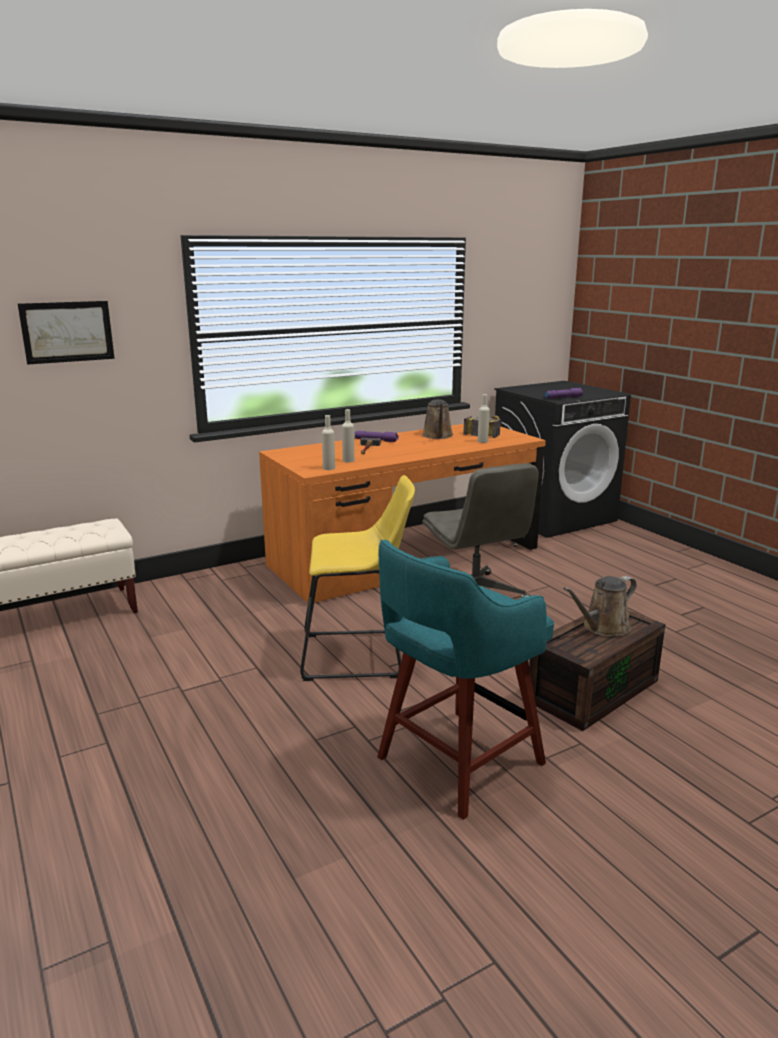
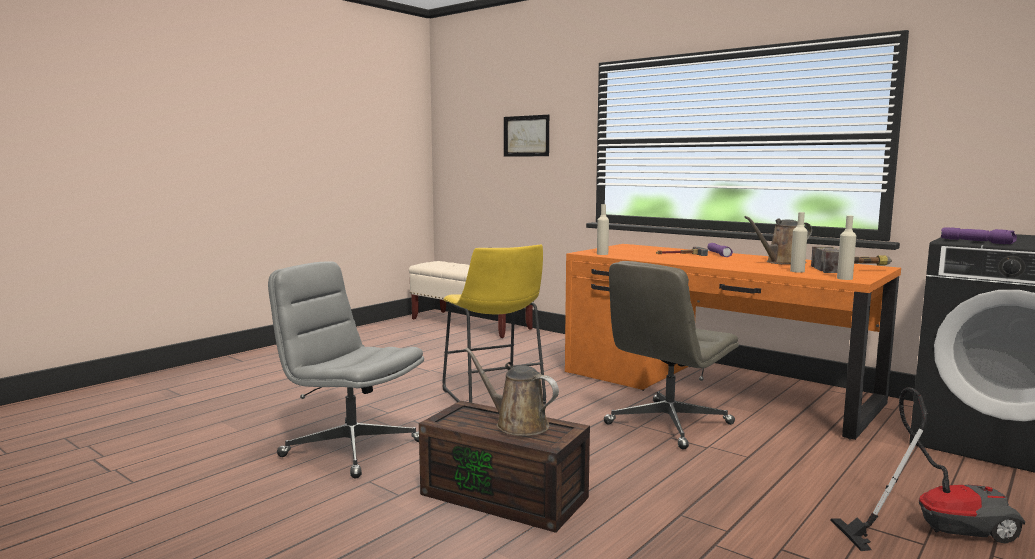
camera: 70 degrees right, 10 degrees down
beige bottle [342,409,354,463] -> beige bottle moved to [837,216,856,280]
turquoise stool [377,539,554,820] -> grey office chair [268,261,424,478]
none -> vacuum cleaner [830,387,1025,551]

